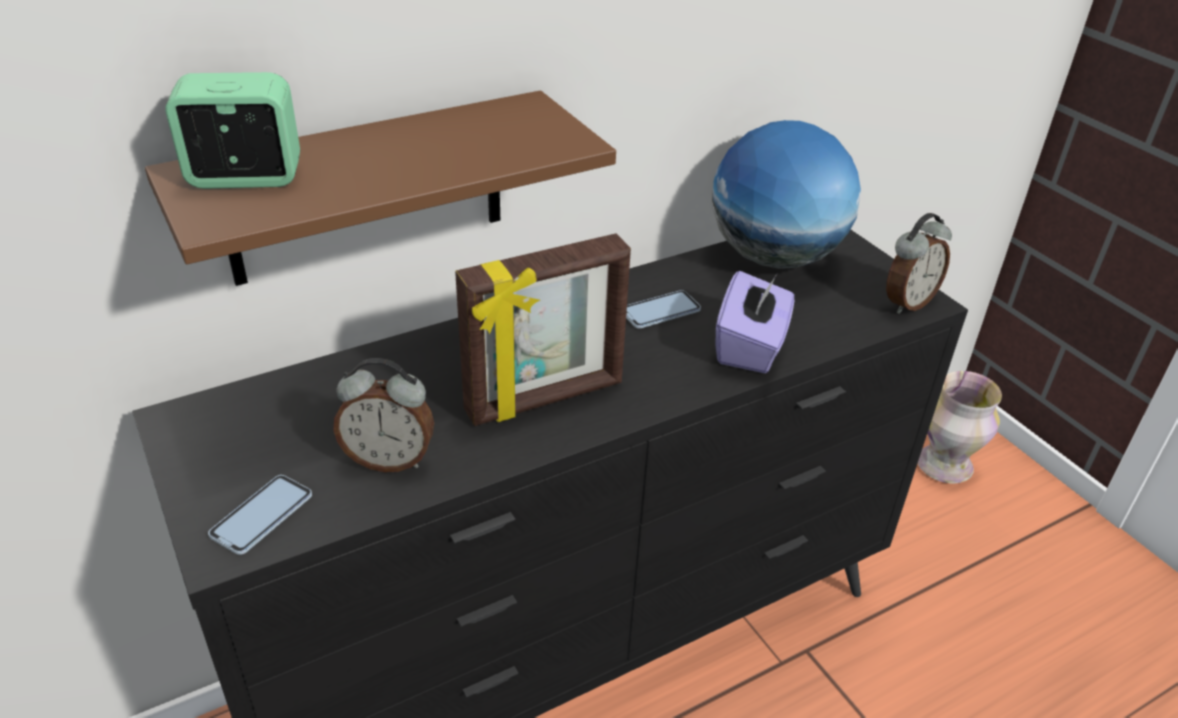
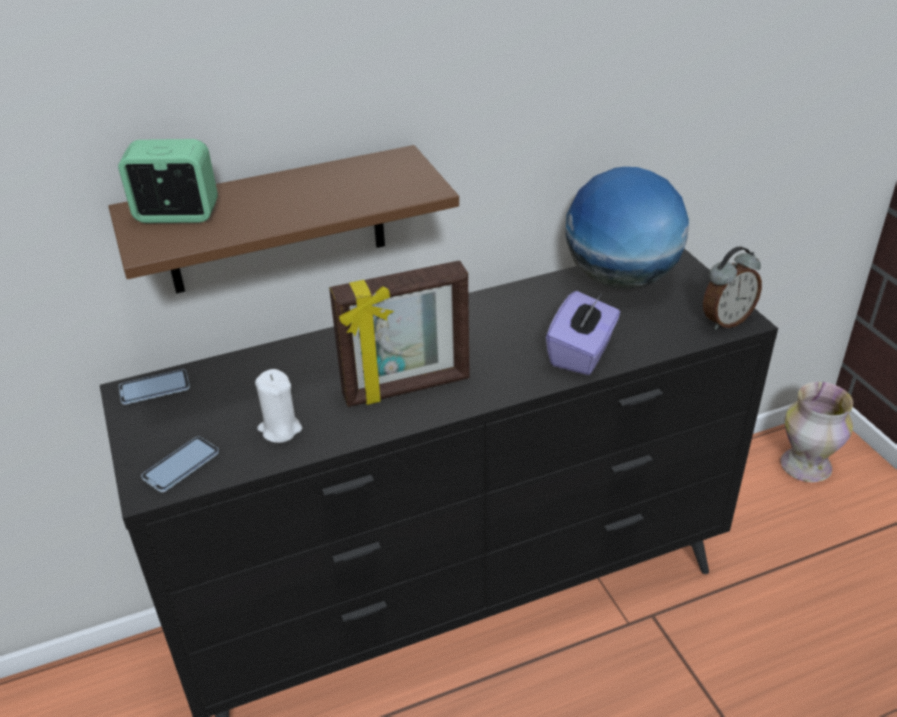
camera: 10 degrees right, 0 degrees up
alarm clock [333,358,434,472] -> white candle [255,369,302,443]
phone [626,290,701,329] -> phone moved to [119,369,190,405]

